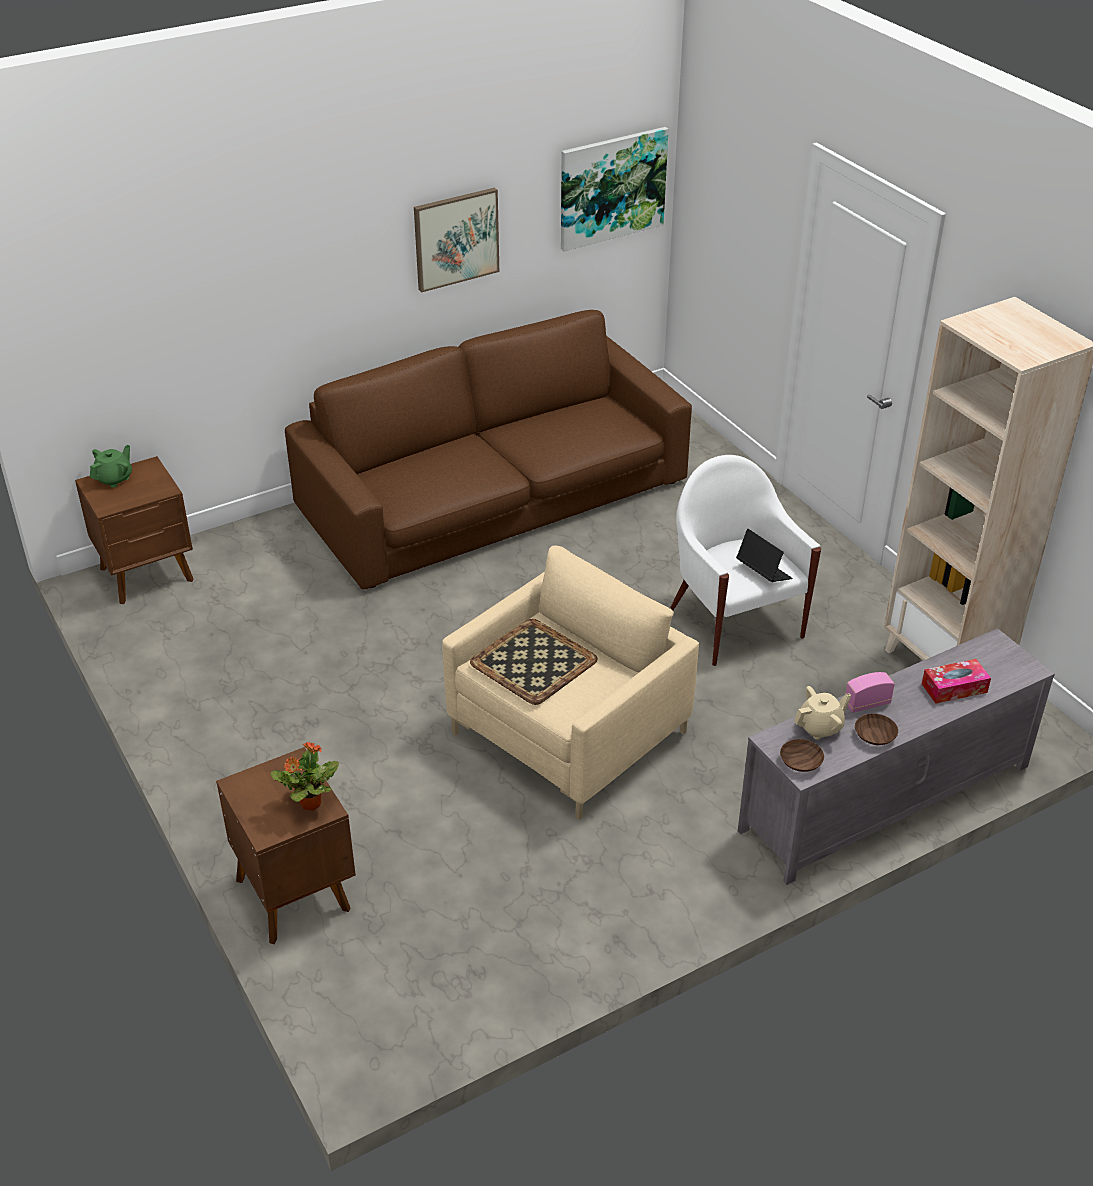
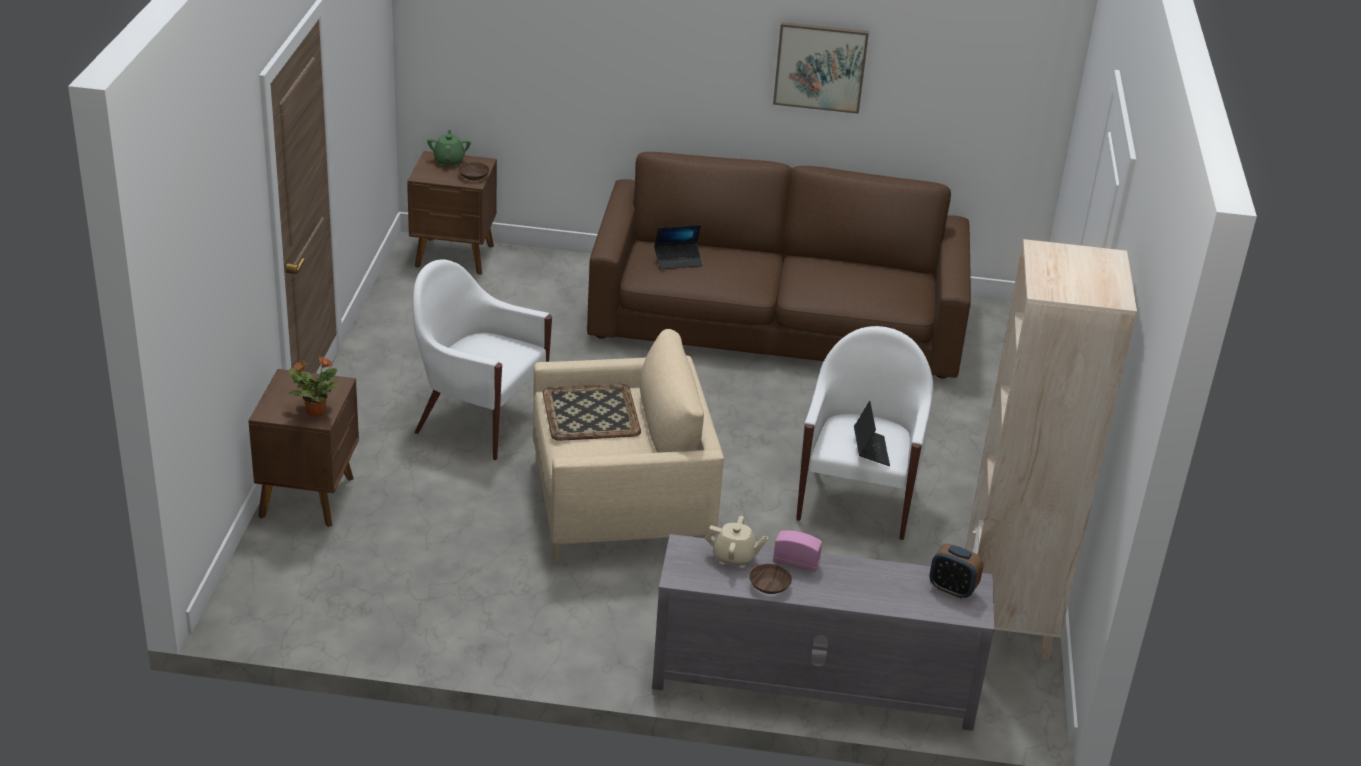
camera: 35 degrees right, 5 degrees down
green teapot [90,445,132,488] -> green teapot turned 75 degrees counterclockwise [427,130,471,166]
picture [561,127,669,251] -> none
brown bowl [780,739,824,772] -> brown bowl moved to [458,162,489,180]
tissue box [922,659,991,704] -> none
none -> white armchair [412,259,552,460]
none -> laptop [654,225,703,269]
none -> alarm clock [930,544,983,599]

